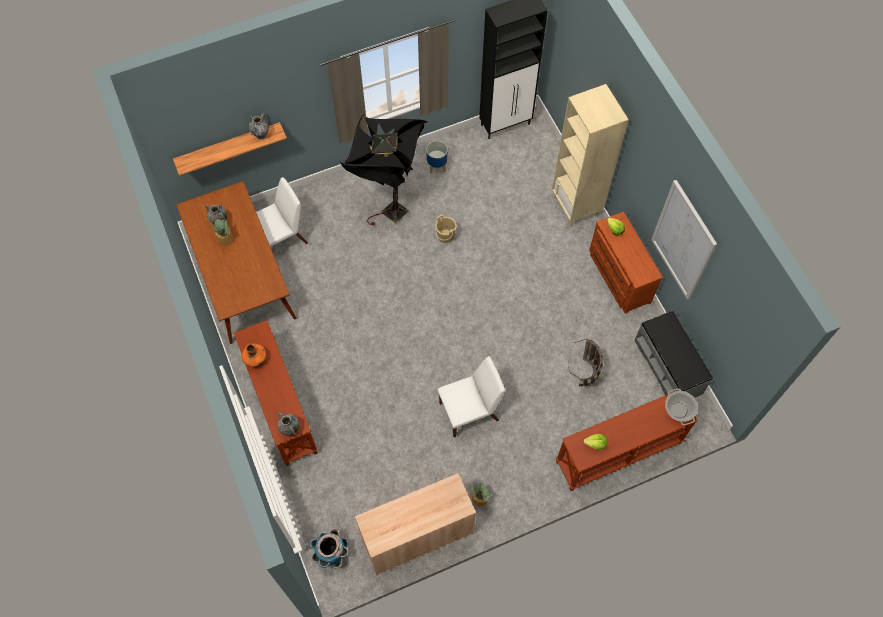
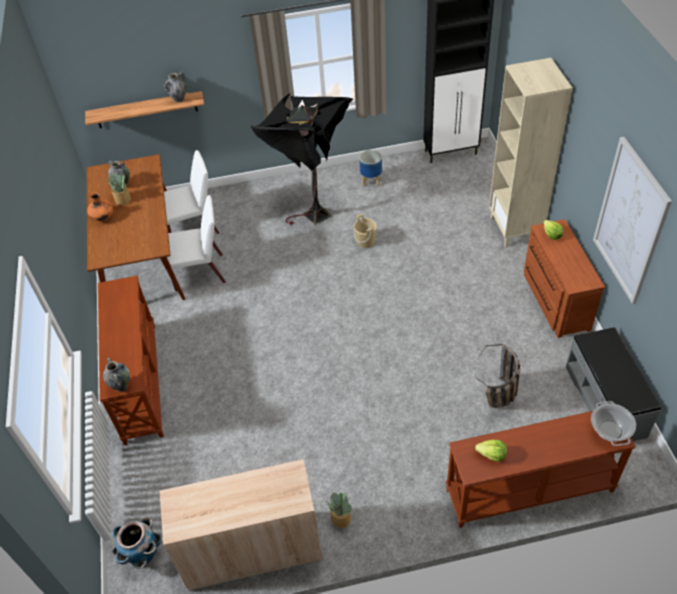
camera: 15 degrees right, 15 degrees down
orange vase [241,343,266,367] -> orange vase moved to [87,192,113,221]
white chair [438,356,505,437] -> white chair moved to [167,195,226,291]

